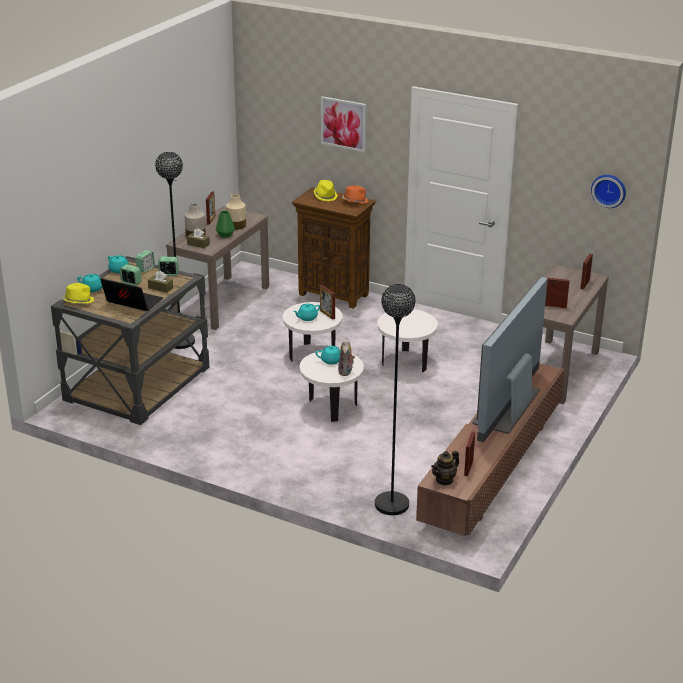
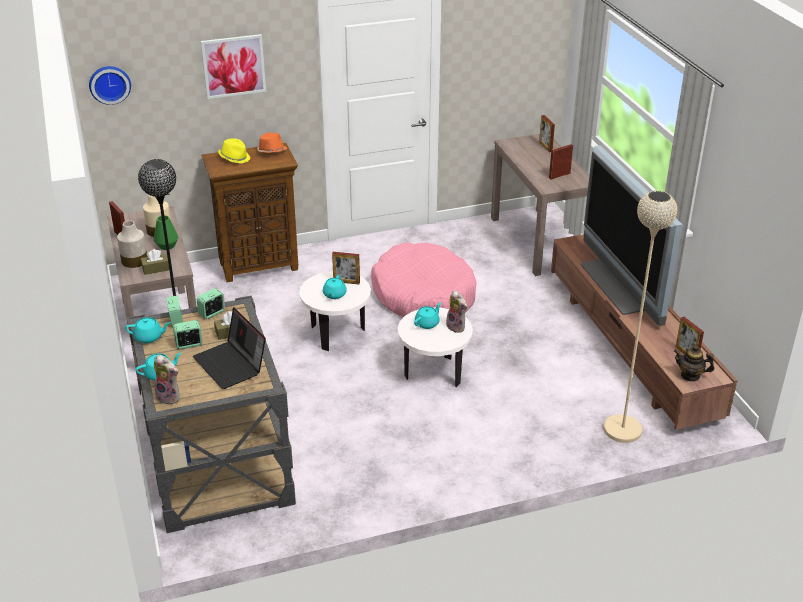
camera: 45 degrees left, 5 degrees up
yellow hat [63,283,94,304] -> plush toy [154,355,180,405]
laptop [100,278,163,311] -> laptop turned 105 degrees counterclockwise [192,307,266,389]
black floor lamp [375,284,415,515] -> beige floor lamp [604,191,677,443]
white side table [377,309,438,372] -> pink dog bed [371,242,476,317]
teapot [431,450,459,486] -> teapot turned 105 degrees clockwise [674,345,714,382]
wall clock [591,175,626,208] -> wall clock moved to [89,66,131,105]

